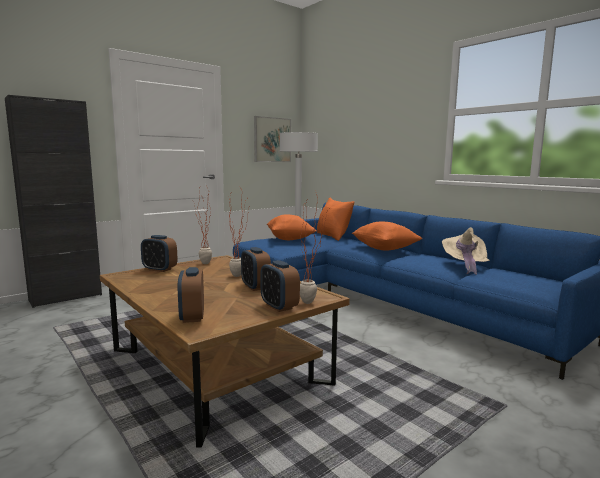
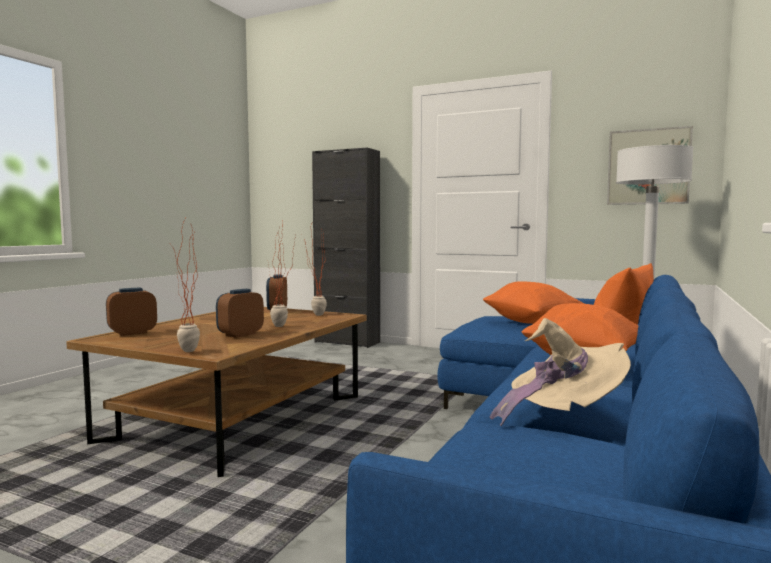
camera: 65 degrees right, 5 degrees down
alarm clock [260,260,300,312] -> none

